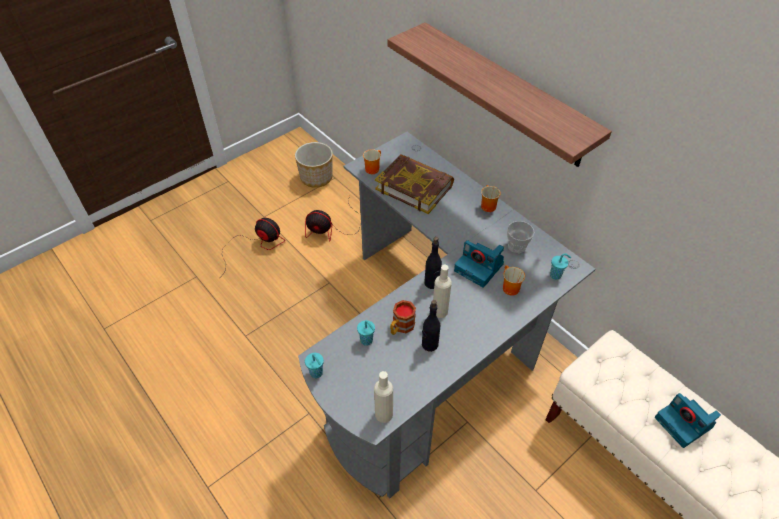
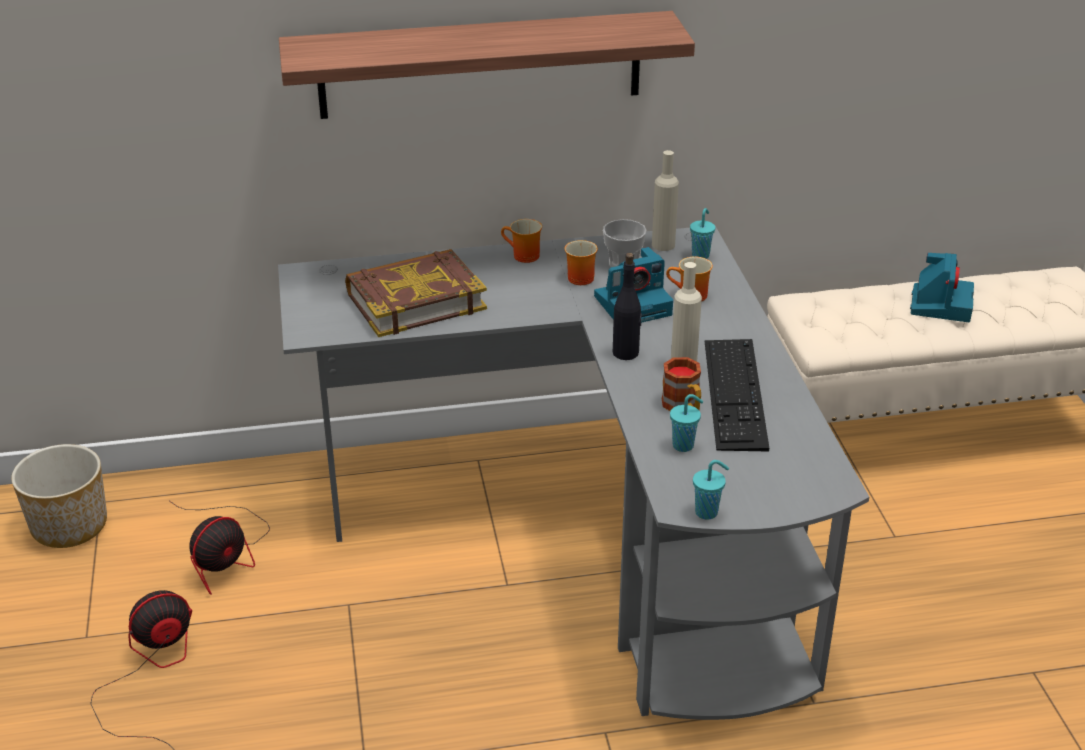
camera: 60 degrees left, 15 degrees down
mug [363,149,381,174] -> mug moved to [565,240,598,285]
beige bottle [374,371,393,423] -> beige bottle moved to [652,150,679,251]
black bottle [422,300,440,352] -> keyboard [705,339,769,452]
camera [655,393,721,448] -> camera turned 75 degrees counterclockwise [910,253,974,322]

